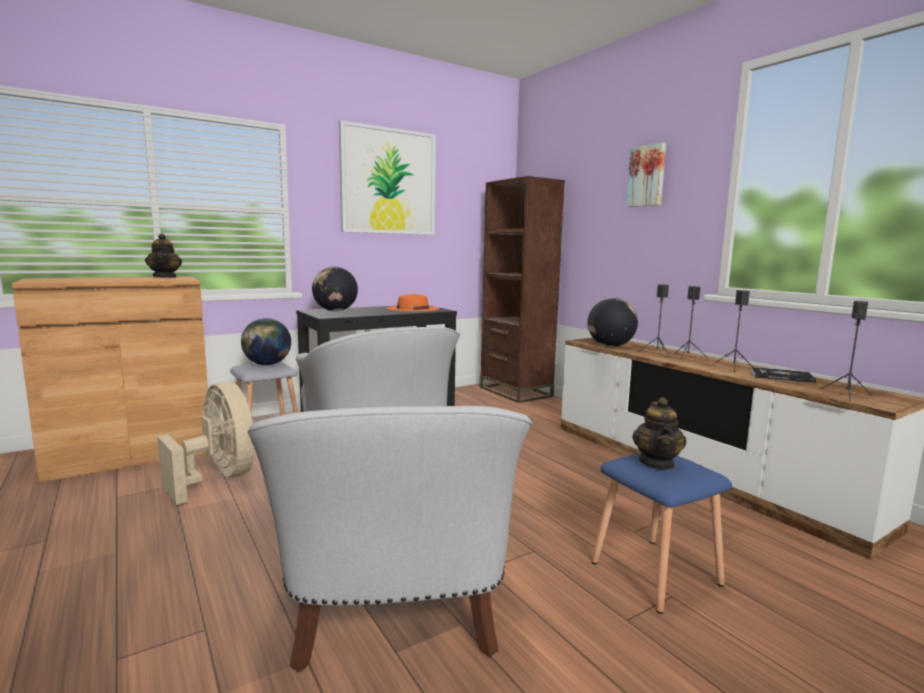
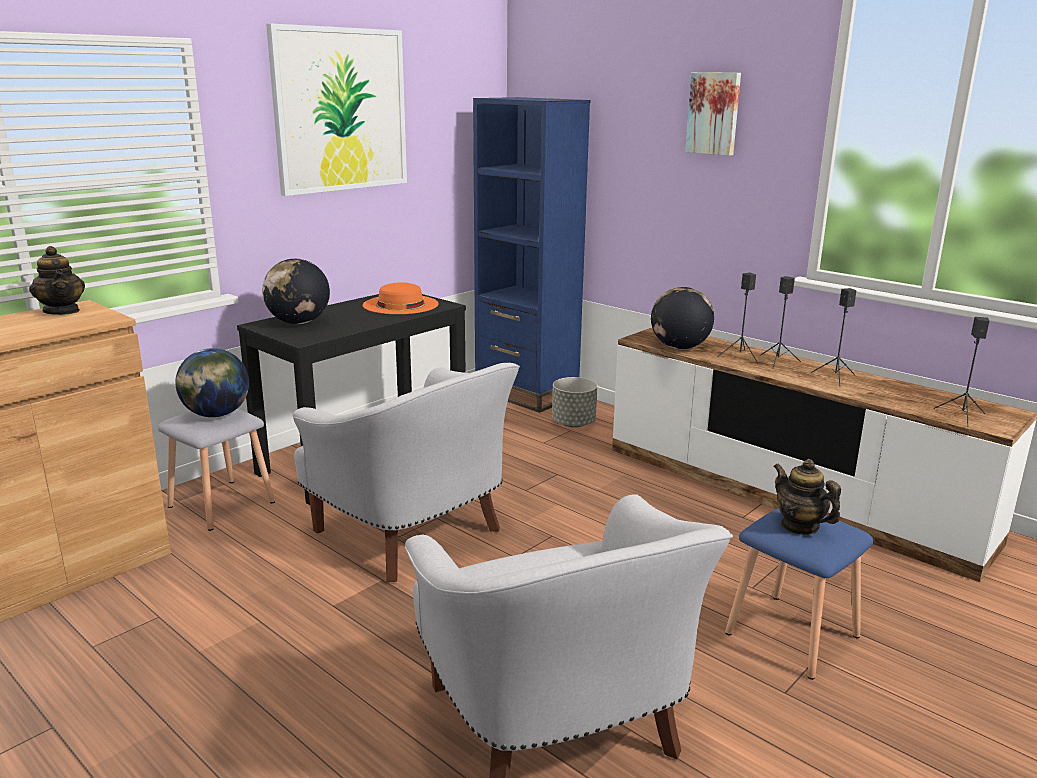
camera: 15 degrees left, 10 degrees up
beige fan [157,382,255,505] -> none
brown bookcase [480,176,565,403] -> blue bookcase [473,97,590,413]
teapot [632,397,686,470] -> teapot turned 150 degrees clockwise [773,459,841,535]
book [751,367,817,383] -> none
none -> grey planter [552,377,598,428]

